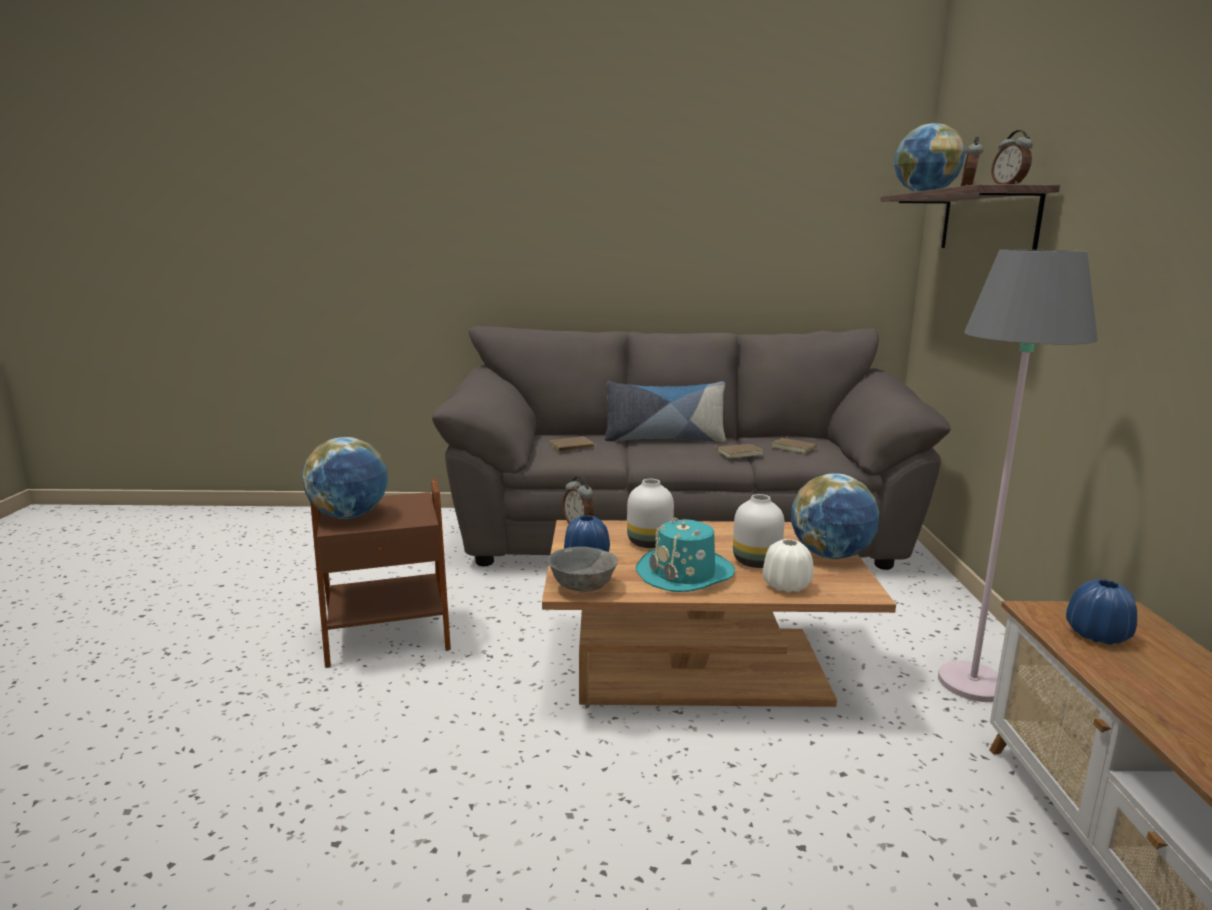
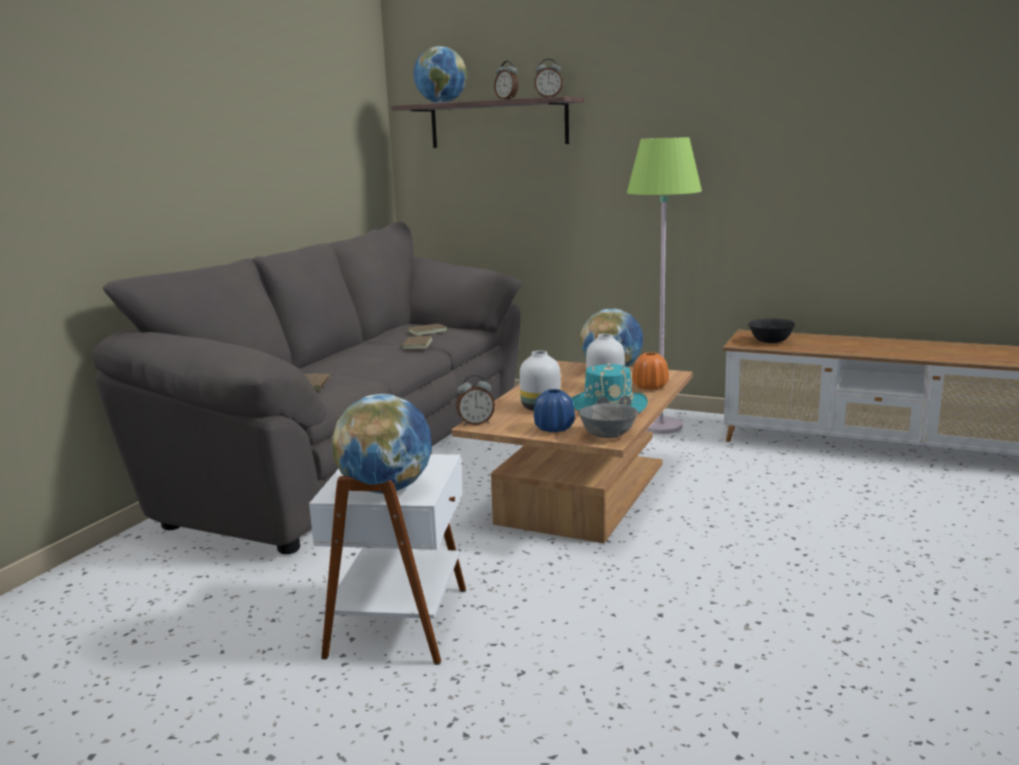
camera: 65 degrees left, 0 degrees up
brown side table [311,479,451,668] -> white side table [309,452,466,665]
pillow [605,381,726,443] -> none
white vase [763,539,814,592] -> orange vase [632,352,669,390]
grey floor lamp [938,250,1098,702] -> green floor lamp [627,137,702,434]
blue vase [1066,579,1137,645] -> black bowl [748,318,795,343]

